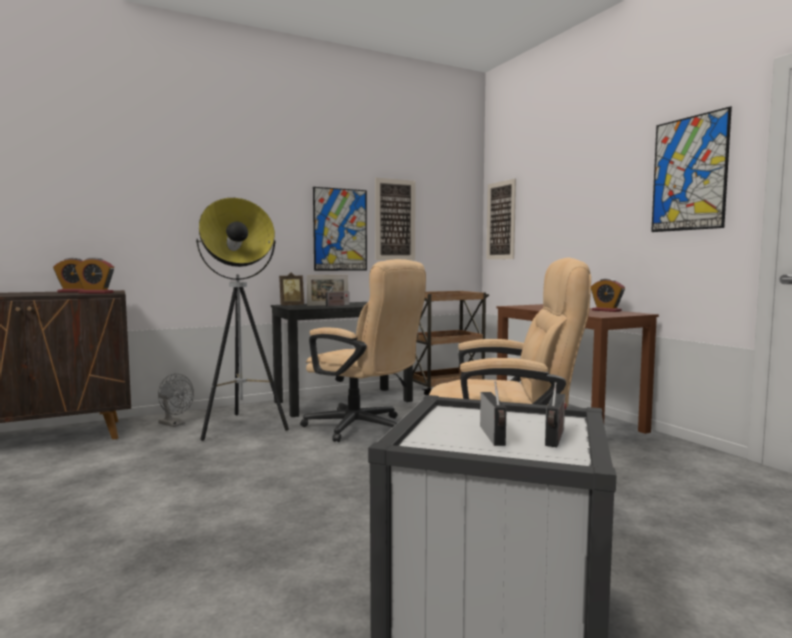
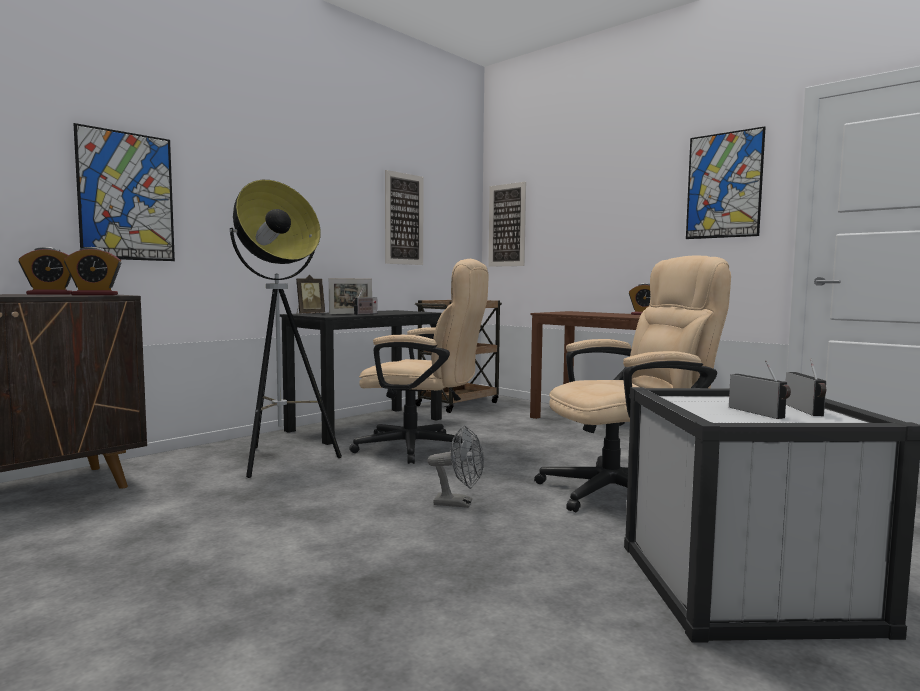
camera: 20 degrees left, 0 degrees up
grey fan [158,373,194,427] -> grey fan moved to [427,426,484,508]
picture [313,187,367,271] -> picture moved to [73,123,175,261]

